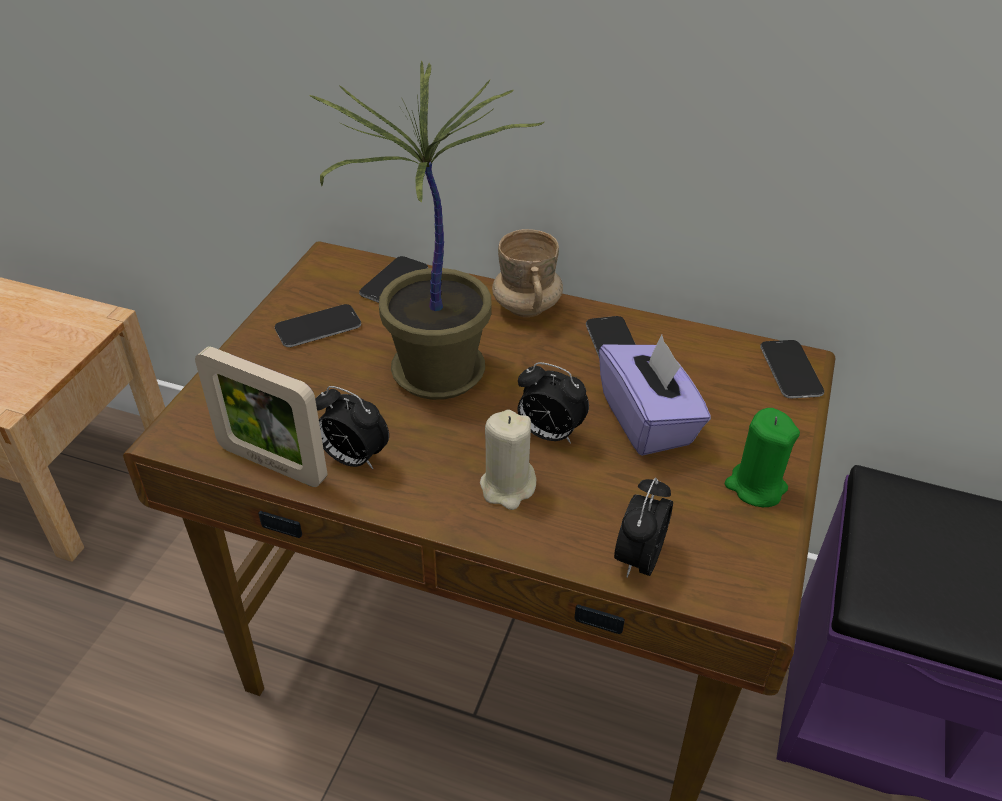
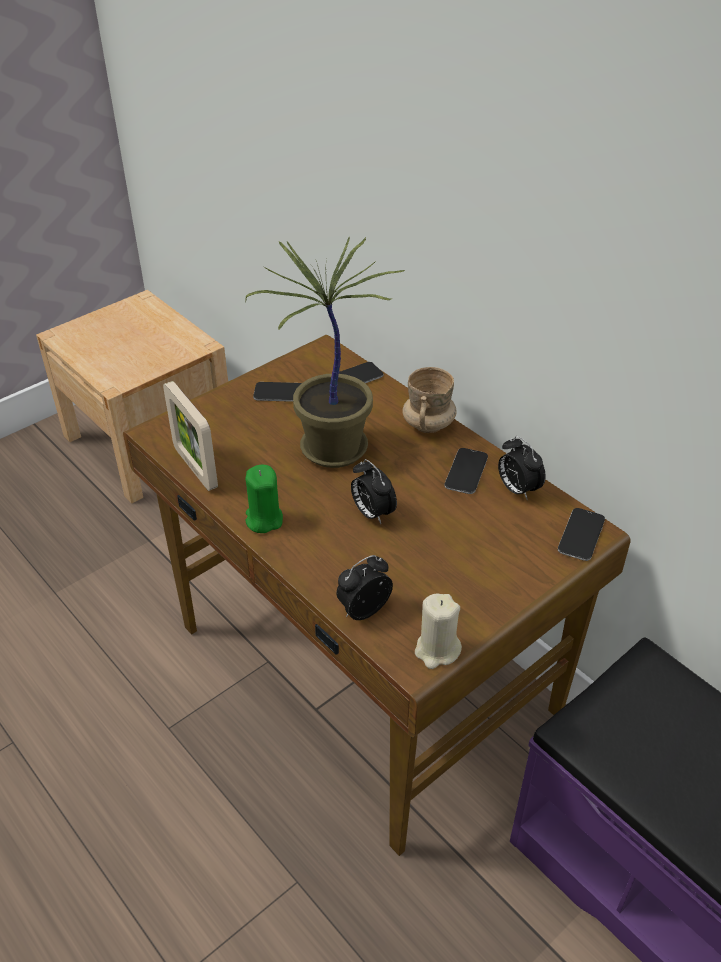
camera: 30 degrees right, 0 degrees up
alarm clock [315,386,389,469] -> alarm clock moved to [498,436,546,499]
beige candle [480,409,536,510] -> beige candle moved to [415,594,462,669]
purple tissue box [599,335,711,456] -> none
green candle [725,408,800,507] -> green candle moved to [245,465,283,533]

